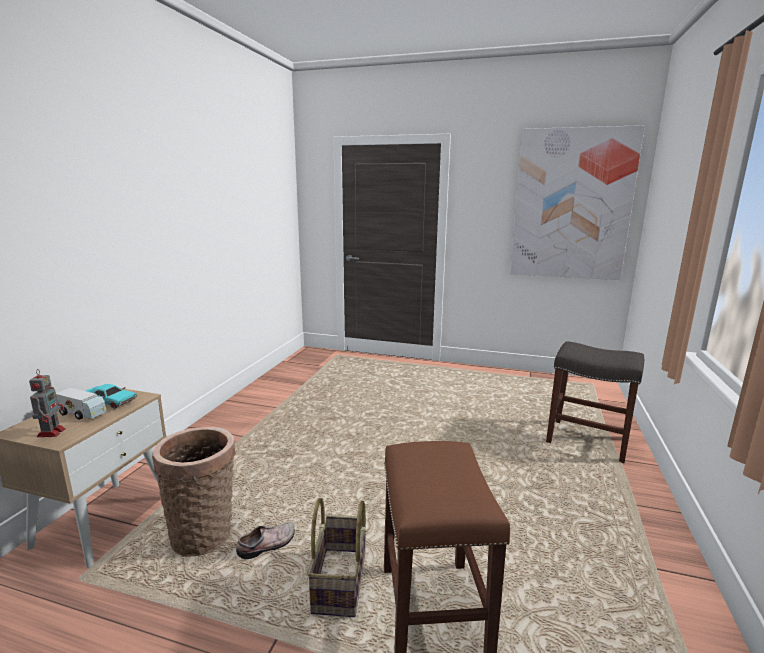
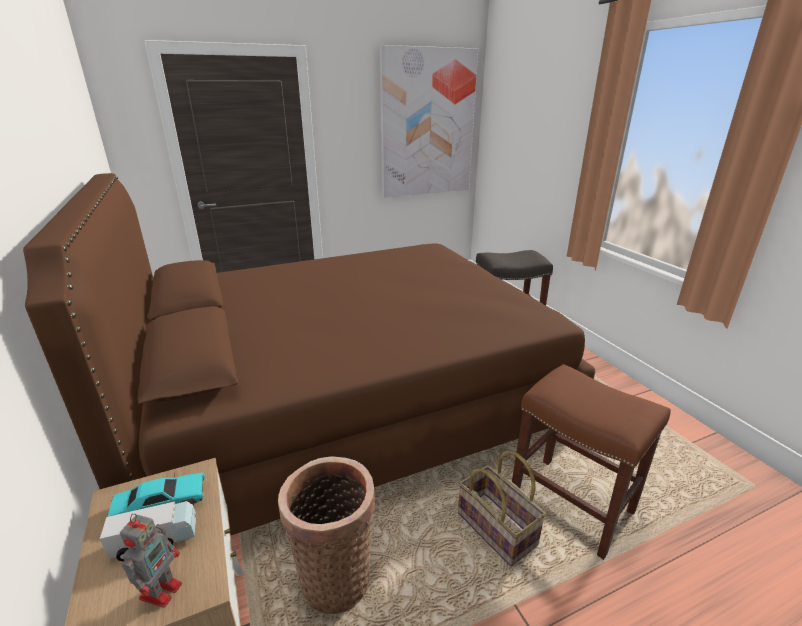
camera: 40 degrees left, 10 degrees up
toy robot [29,369,66,437] -> toy robot turned 60 degrees clockwise [120,514,182,608]
shoe [236,522,295,559] -> none
none -> brown bed [23,173,595,535]

